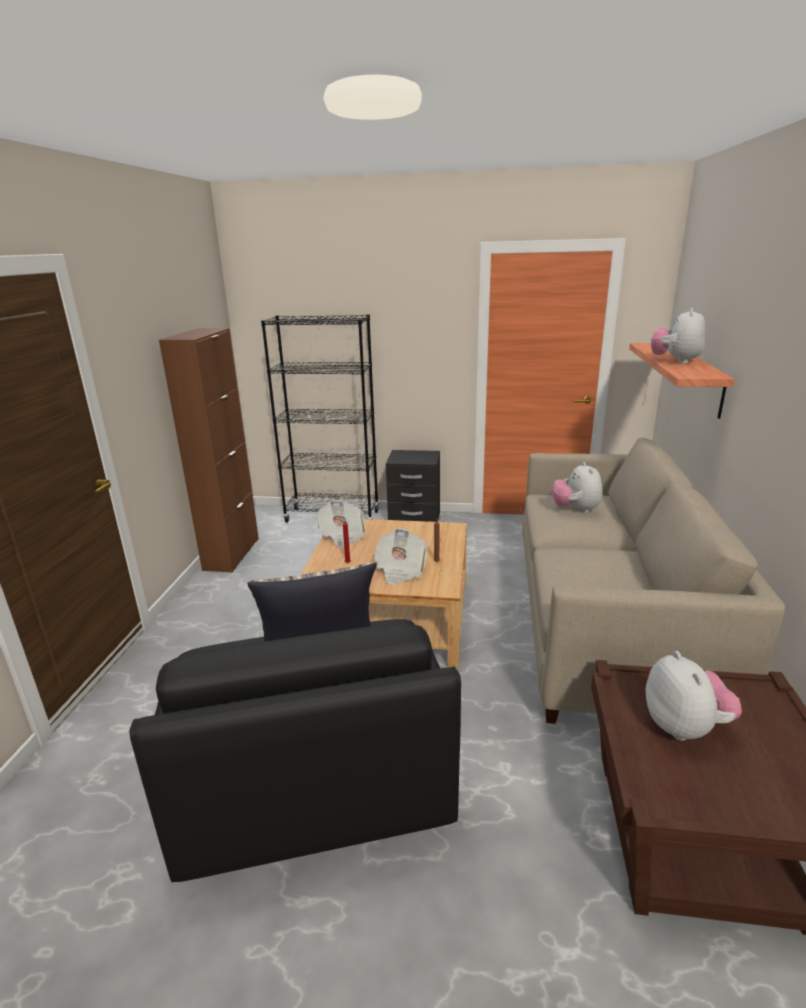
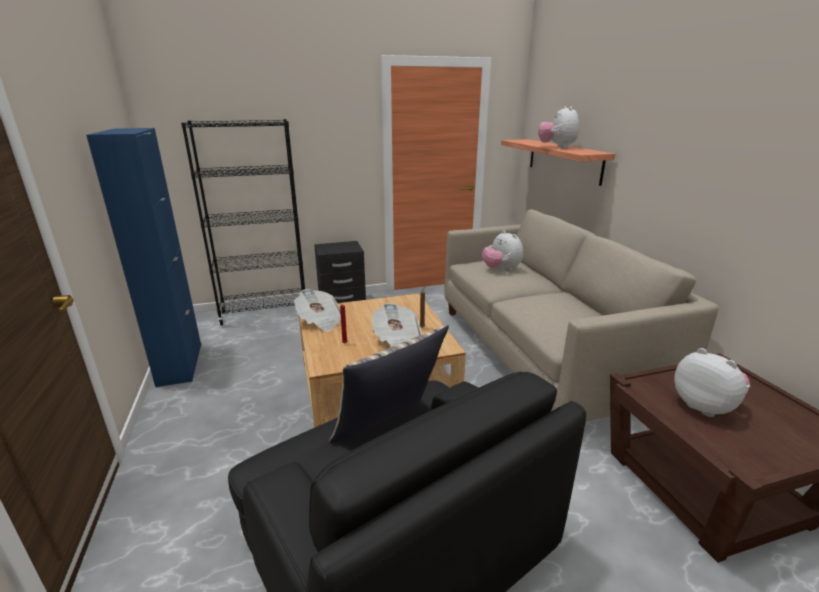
camera: 25 degrees left, 0 degrees up
brown cabinet [159,328,259,572] -> blue cabinet [86,128,201,387]

